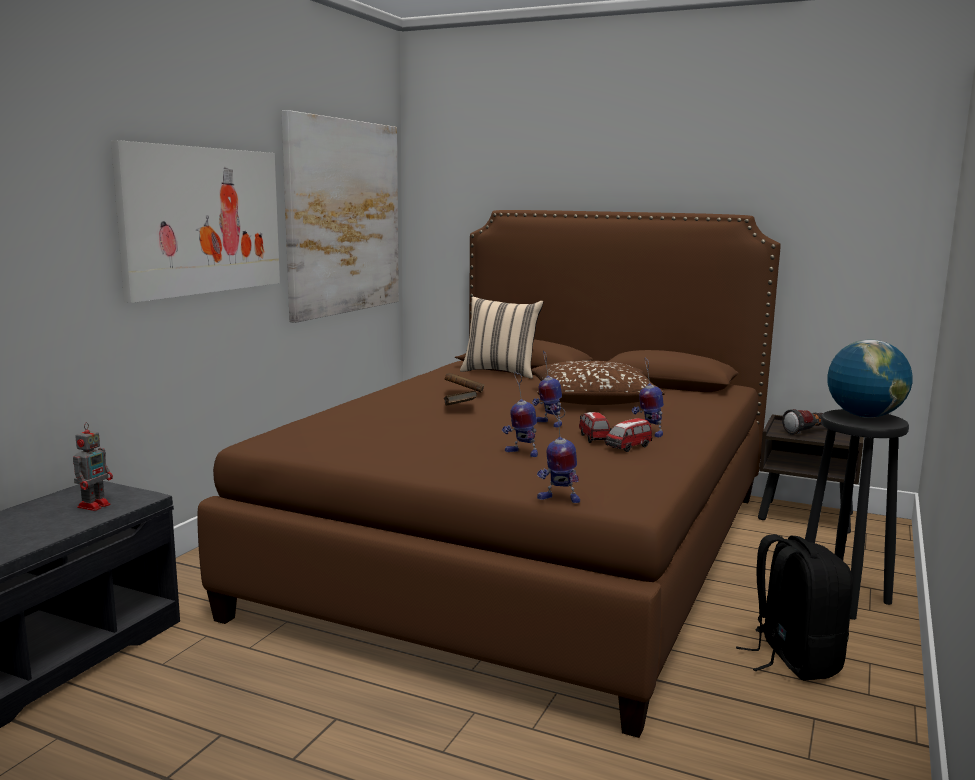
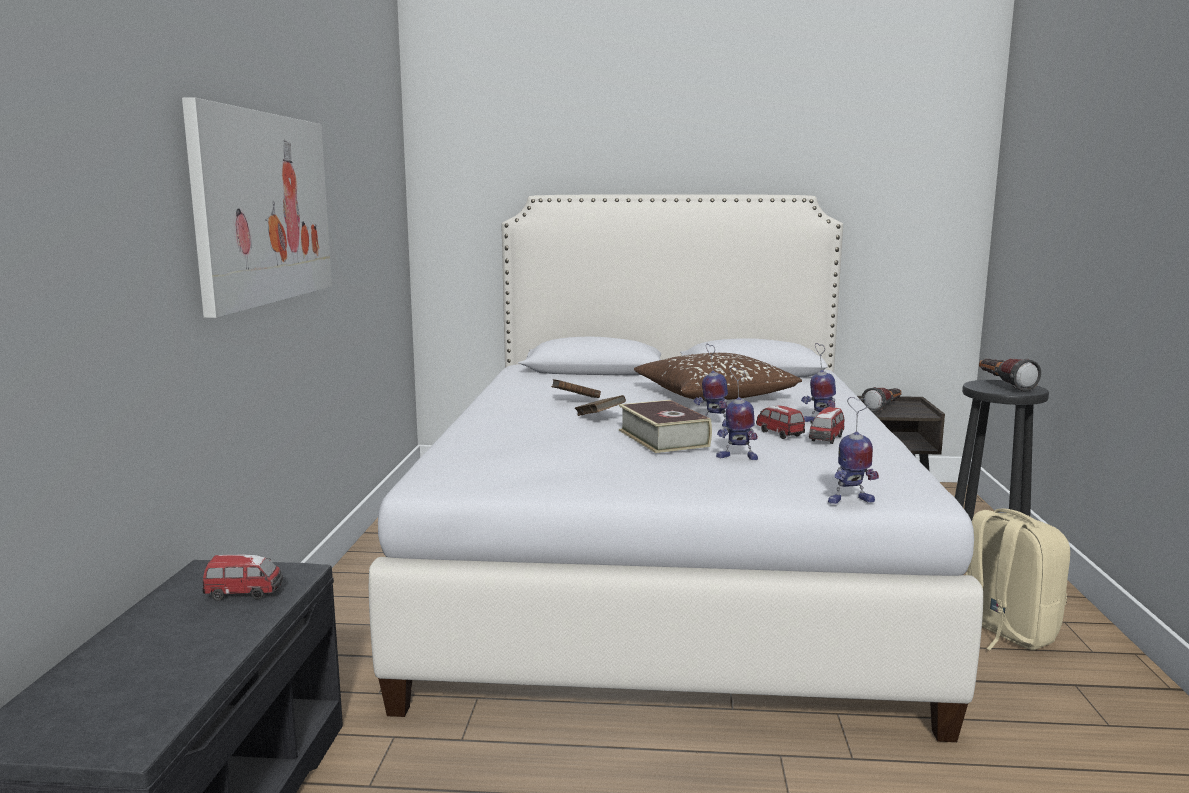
camera: 20 degrees left, 0 degrees up
toy robot [73,422,113,511] -> toy car [203,555,283,601]
brown bed [197,210,781,738] -> white bed [369,195,983,742]
picture [281,110,399,323] -> none
beige pillow [460,297,543,379] -> none
black backpack [736,534,853,681] -> beige backpack [966,508,1070,650]
globe [828,339,913,418] -> flashlight [979,358,1041,392]
none -> book [619,400,712,453]

